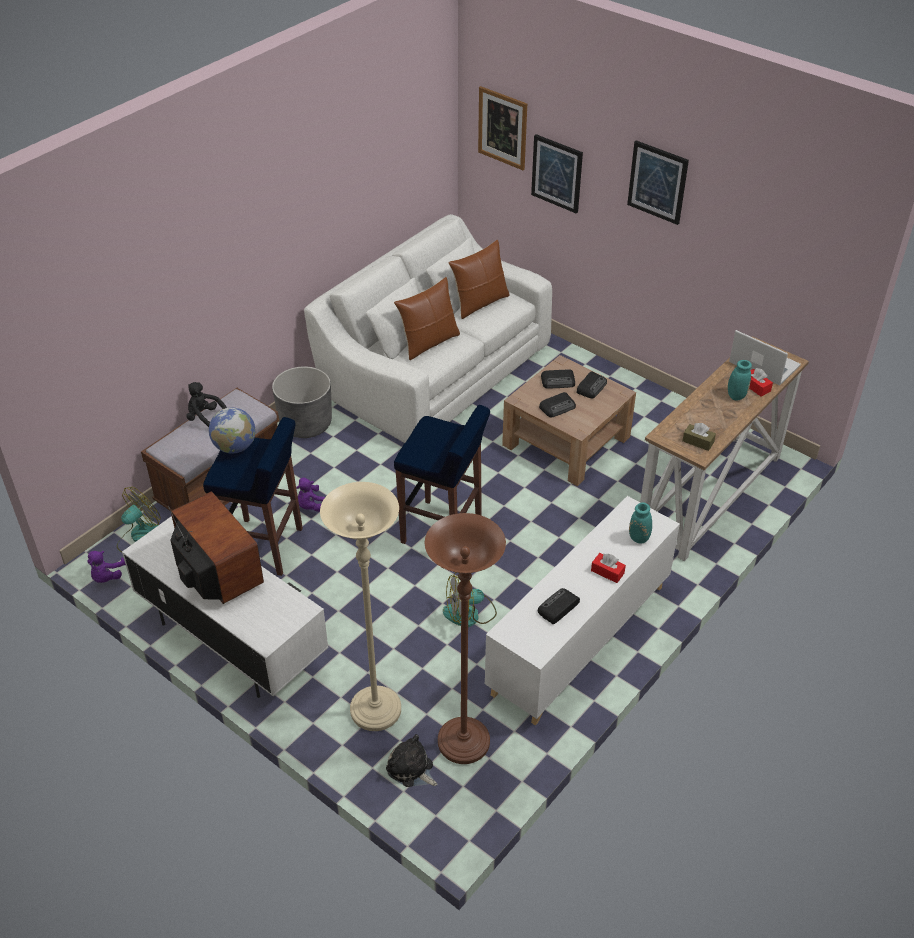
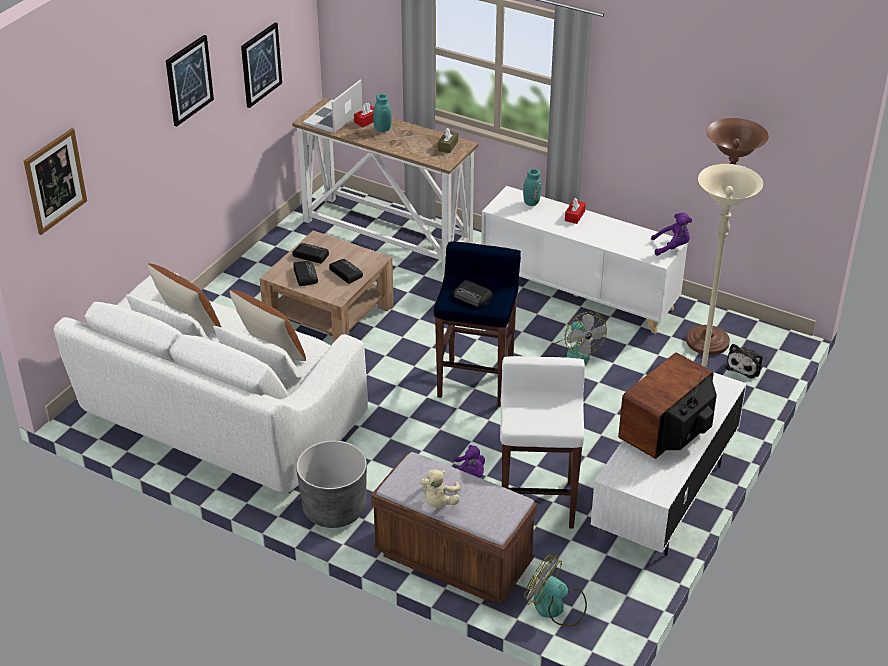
camera: 100 degrees left, 5 degrees down
purple plush toy [87,551,126,583] -> purple plush toy moved to [651,213,692,256]
black plush toy [186,382,227,427] -> beige plush toy [420,469,461,507]
blue stool [203,417,303,576] -> white stool [500,356,585,528]
globe [209,408,256,453] -> none
picture [531,134,583,213] -> picture moved to [241,22,282,108]
radio [538,588,580,624] -> radio moved to [453,280,493,307]

